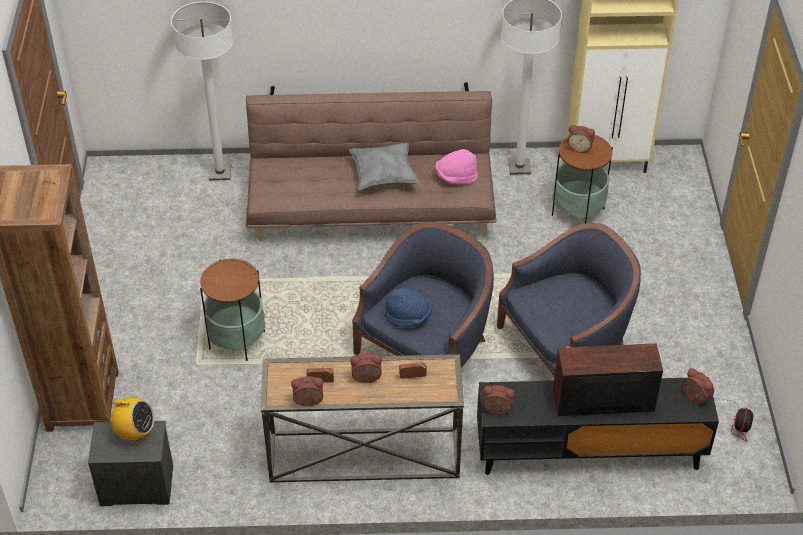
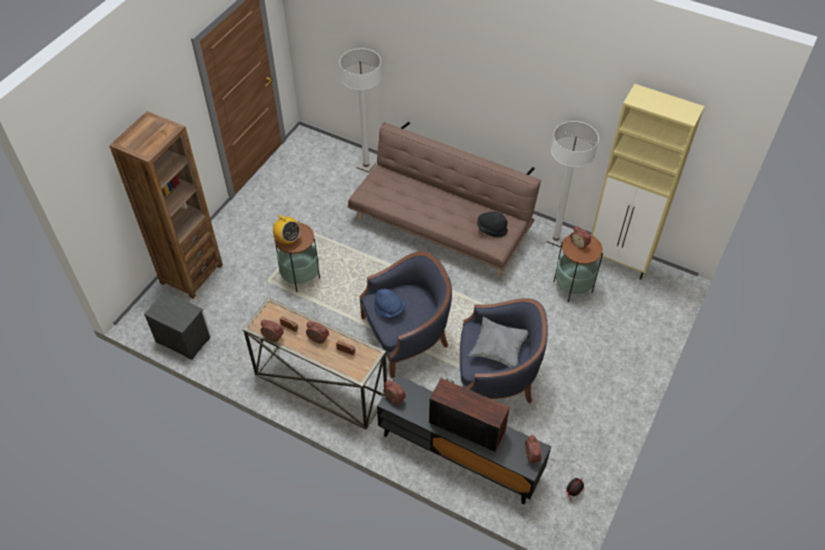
camera: 30 degrees right, 5 degrees up
radio [110,397,154,441] -> radio moved to [270,215,300,245]
grey pillow [349,142,420,190] -> grey pillow moved to [468,317,528,367]
pink hat [435,149,478,185] -> black hat [477,212,508,238]

